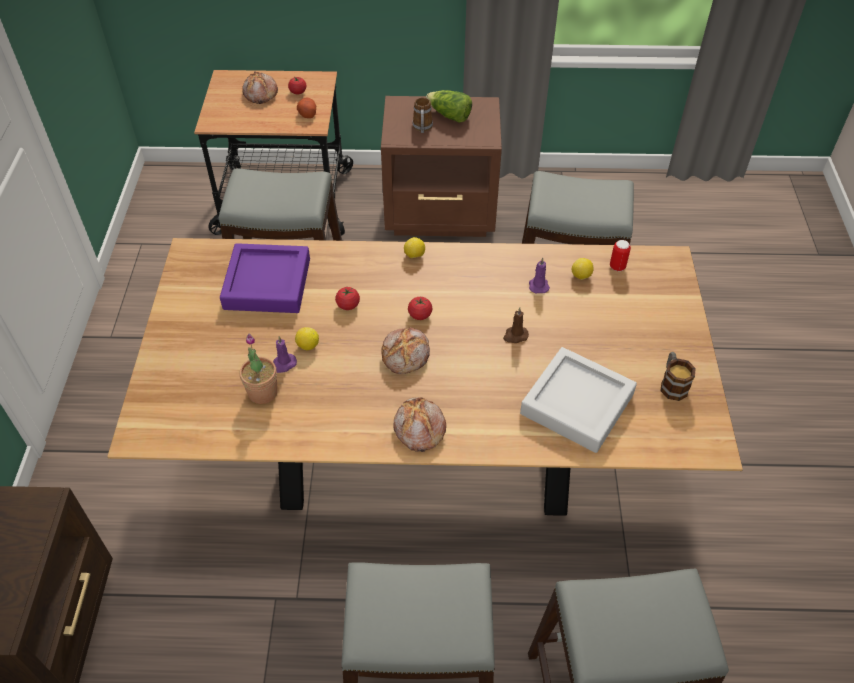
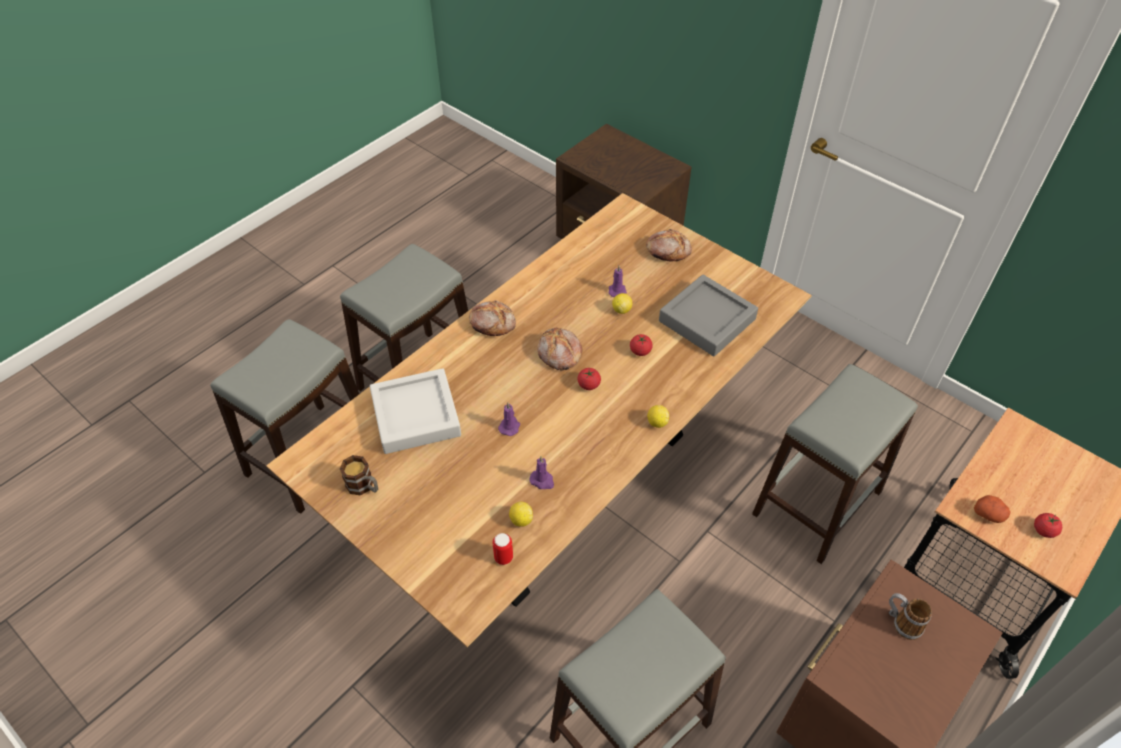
camera: 130 degrees right, 0 degrees up
purple tray [220,243,310,313] -> grey tray [659,275,758,356]
potted plant [240,334,278,404] -> none
bread [242,71,278,104] -> bread moved to [646,229,692,262]
lettuce [426,90,472,123] -> none
brown candle [503,307,529,343] -> purple candle [498,403,520,436]

